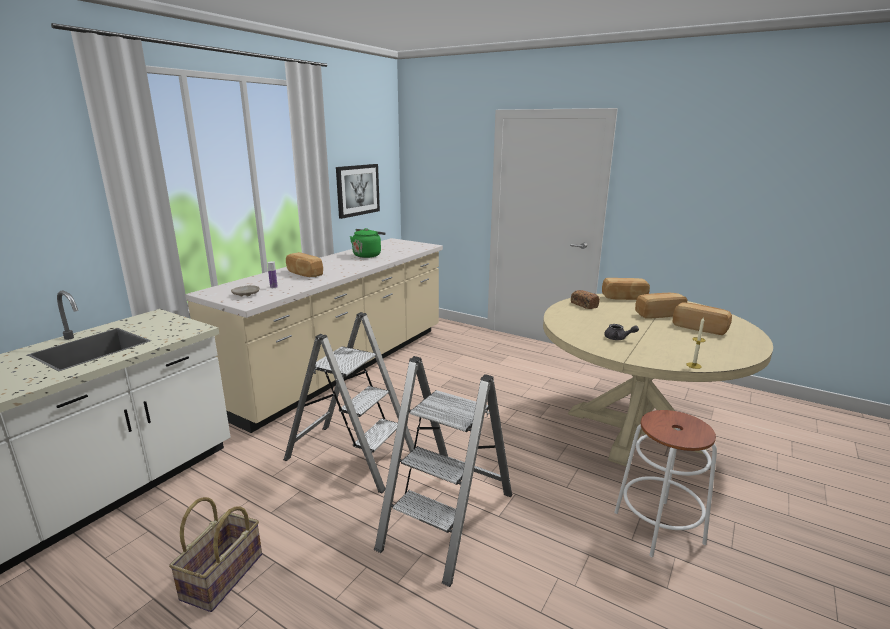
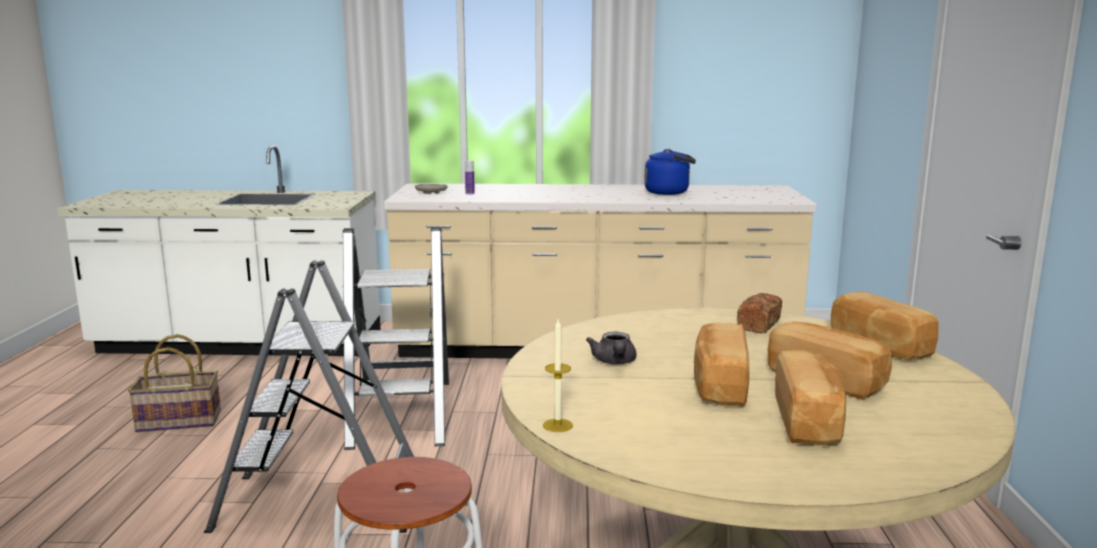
camera: 60 degrees right, 5 degrees down
bread [286,252,323,277] -> bread moved to [694,323,749,407]
picture [336,164,380,219] -> none
green kettle [350,228,386,258] -> blue kettle [644,149,696,195]

